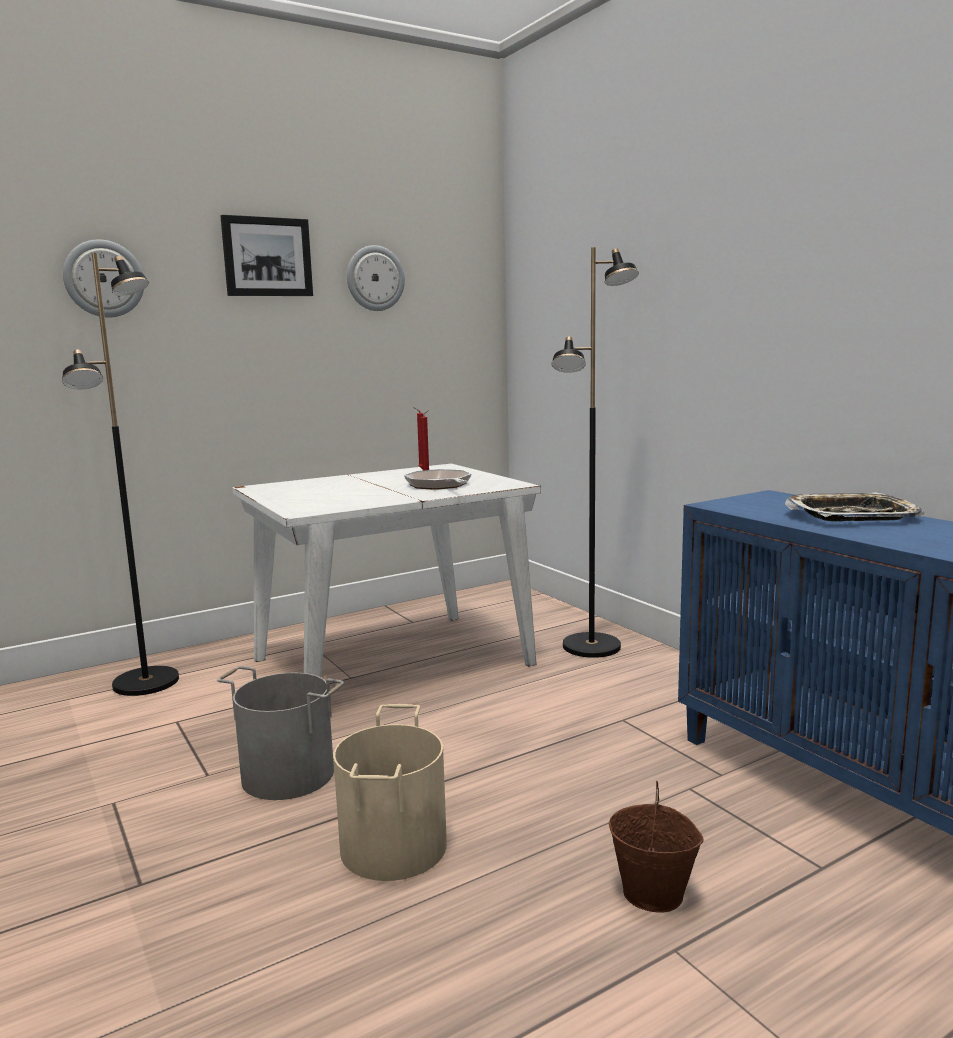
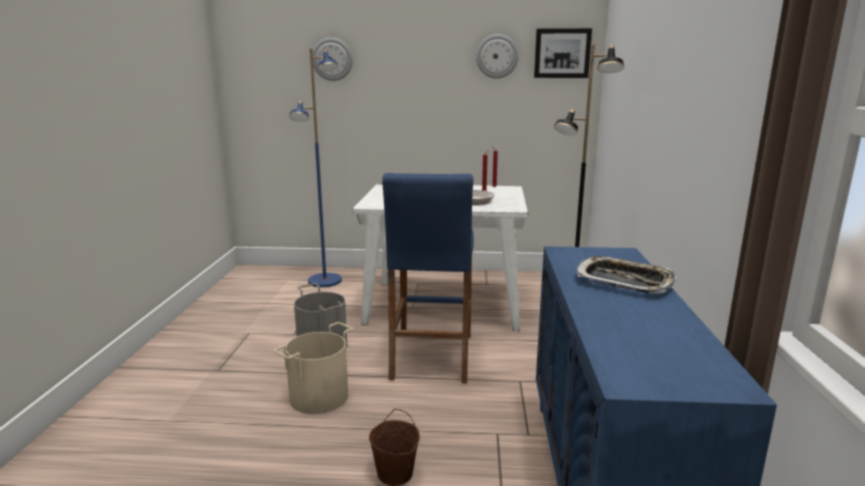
camera: 35 degrees right, 5 degrees up
black floor lamp [62,253,179,696] -> blue floor lamp [289,49,342,287]
picture [221,215,313,296] -> picture moved to [534,28,592,78]
none -> blue stool [382,173,474,383]

